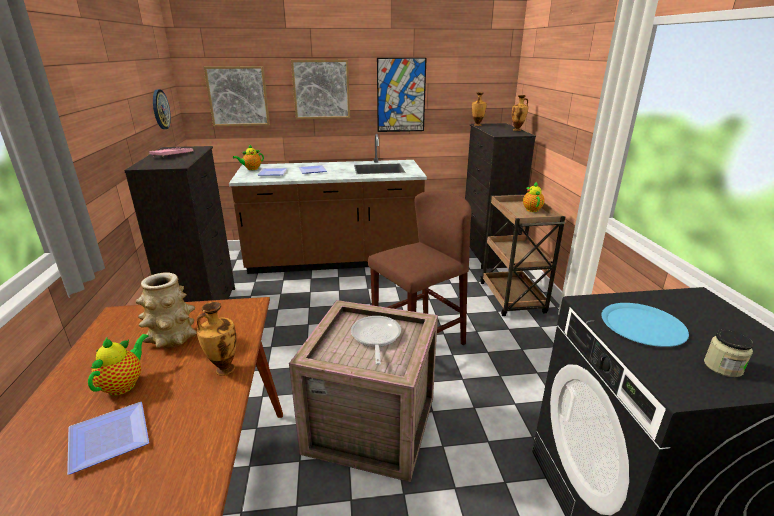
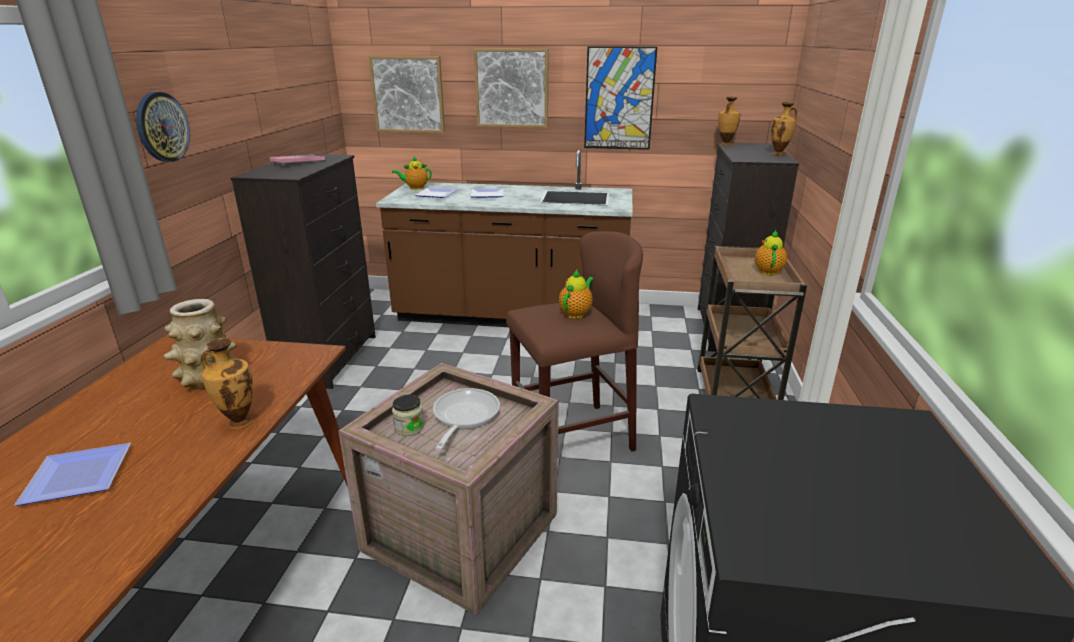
camera: 15 degrees right, 0 degrees up
teapot [88,334,149,396] -> teapot moved to [559,270,593,318]
wall clock [153,89,171,129] -> wall clock moved to [136,92,190,162]
blue plate [601,303,689,347] -> none
jar [704,330,753,377] -> jar moved to [392,395,424,436]

